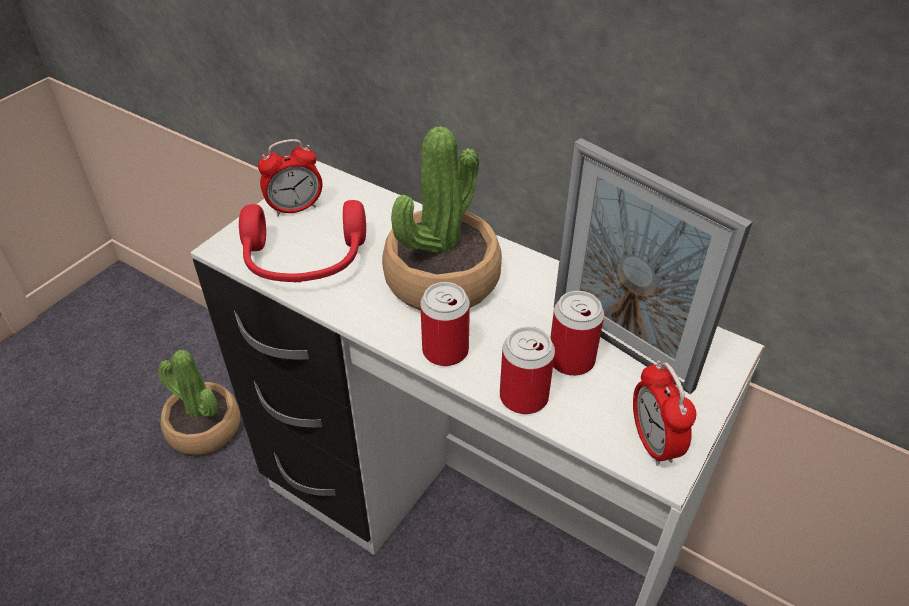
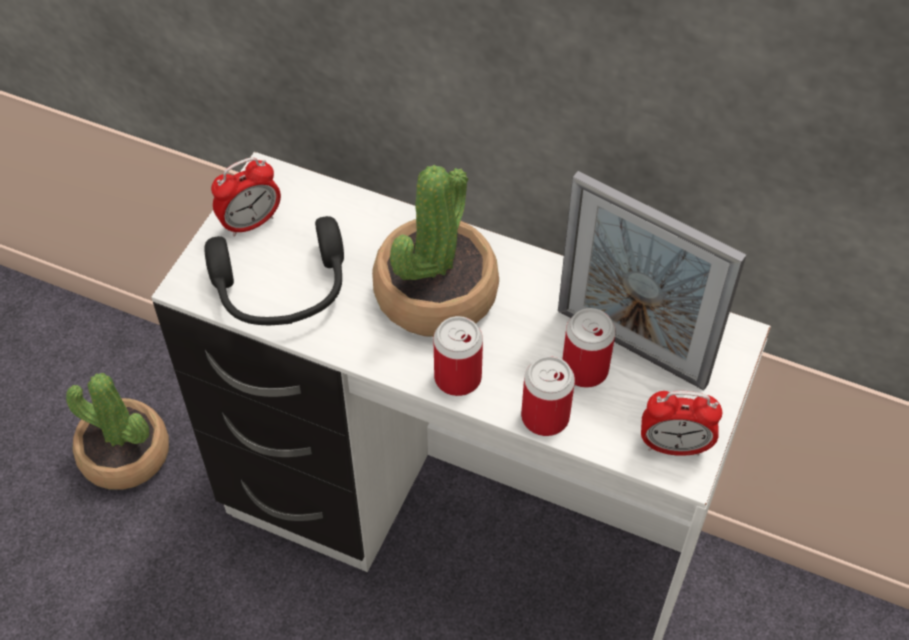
camera: 10 degrees left, 10 degrees up
red headphones [239,200,366,282] -> black headphones [204,216,344,325]
alarm clock [633,360,696,466] -> alarm clock turned 60 degrees counterclockwise [641,391,722,456]

